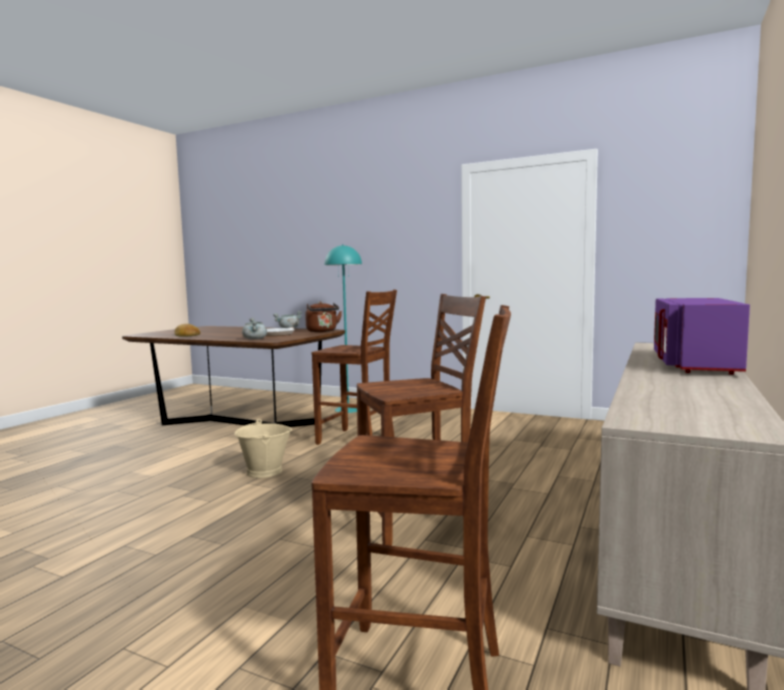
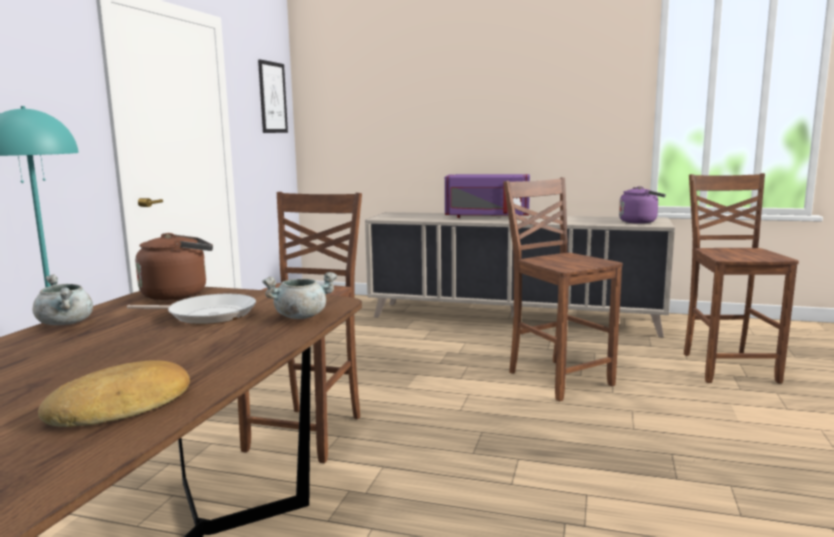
camera: 100 degrees left, 5 degrees up
beige bucket [234,419,292,478] -> none
none -> picture [258,59,288,133]
none -> purple kettle [619,186,666,224]

